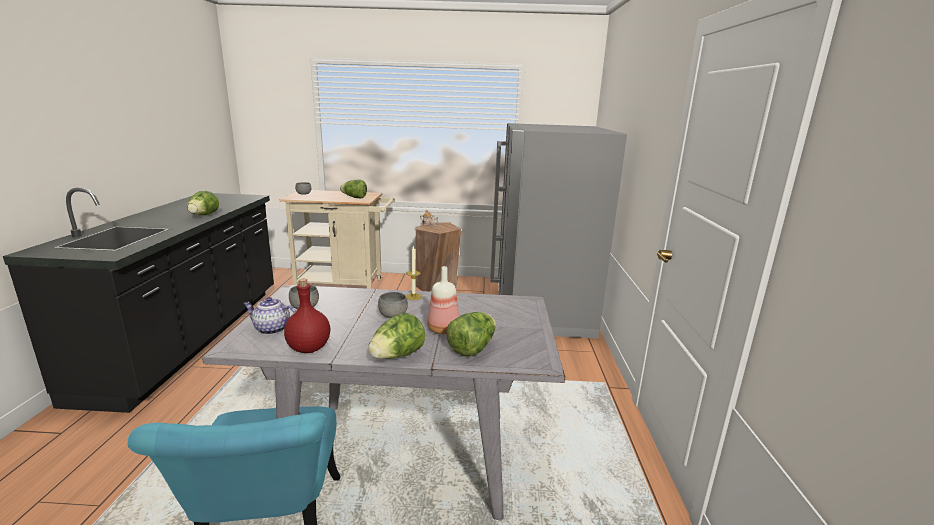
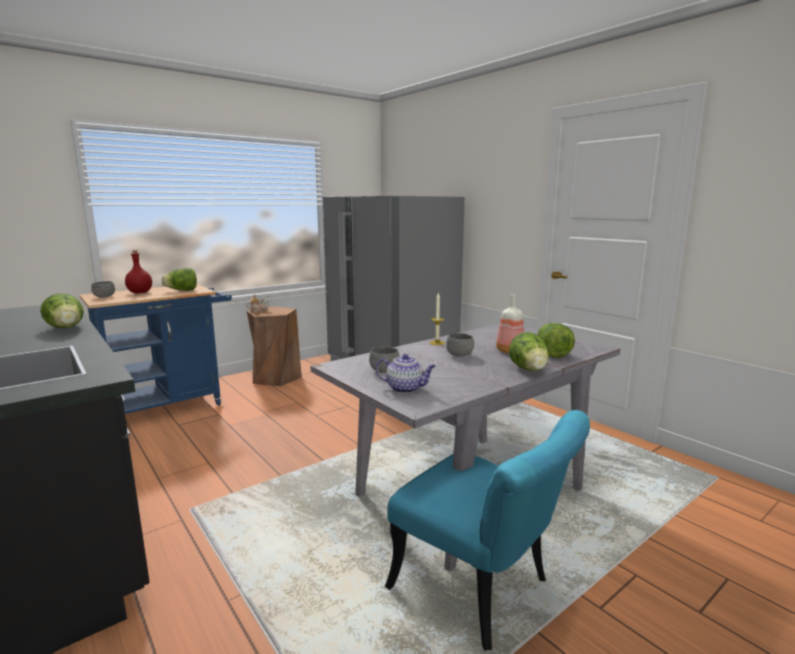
camera: 40 degrees left, 5 degrees down
teapot [243,297,296,335] -> teapot turned 135 degrees counterclockwise [375,354,436,393]
beige cart [279,190,395,289] -> blue cart [79,284,232,414]
red bottle [284,279,330,353] -> red bottle moved to [125,250,152,293]

